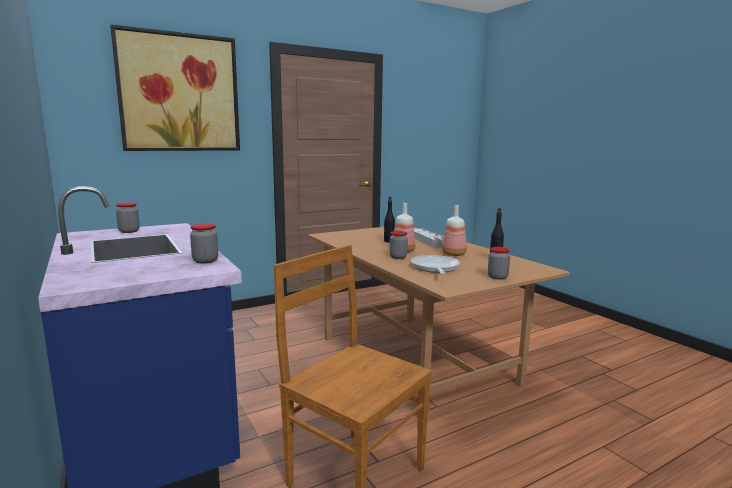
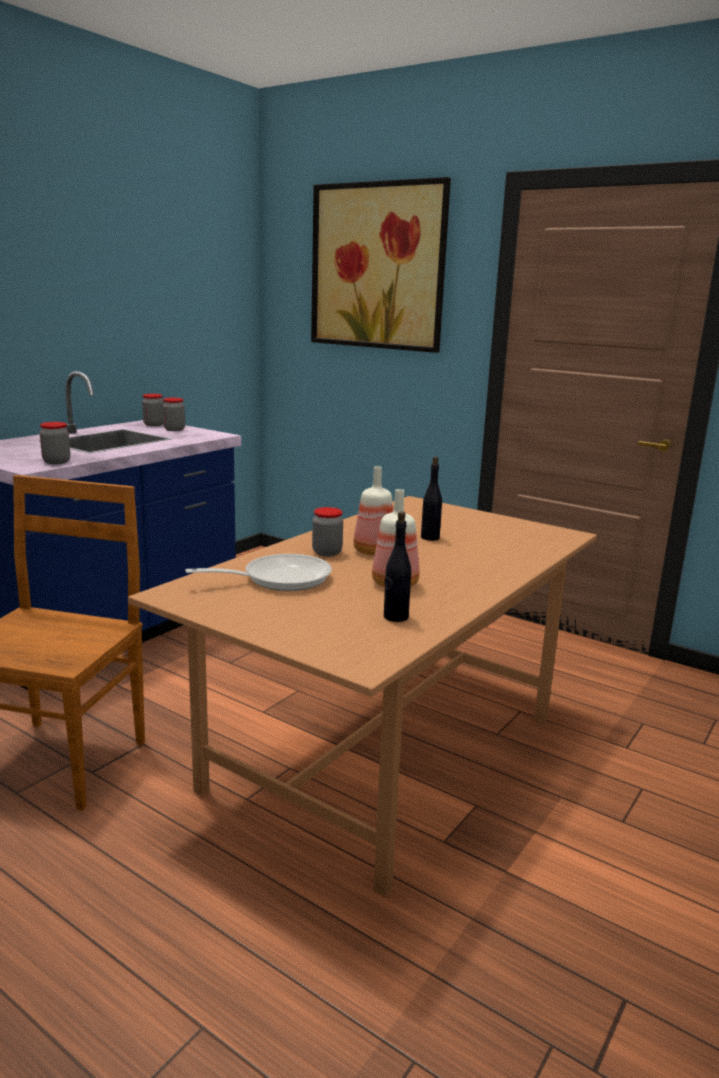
camera: 65 degrees right, 5 degrees up
grey tray [414,228,444,247] -> none
jar [488,247,510,280] -> jar moved to [142,394,164,426]

